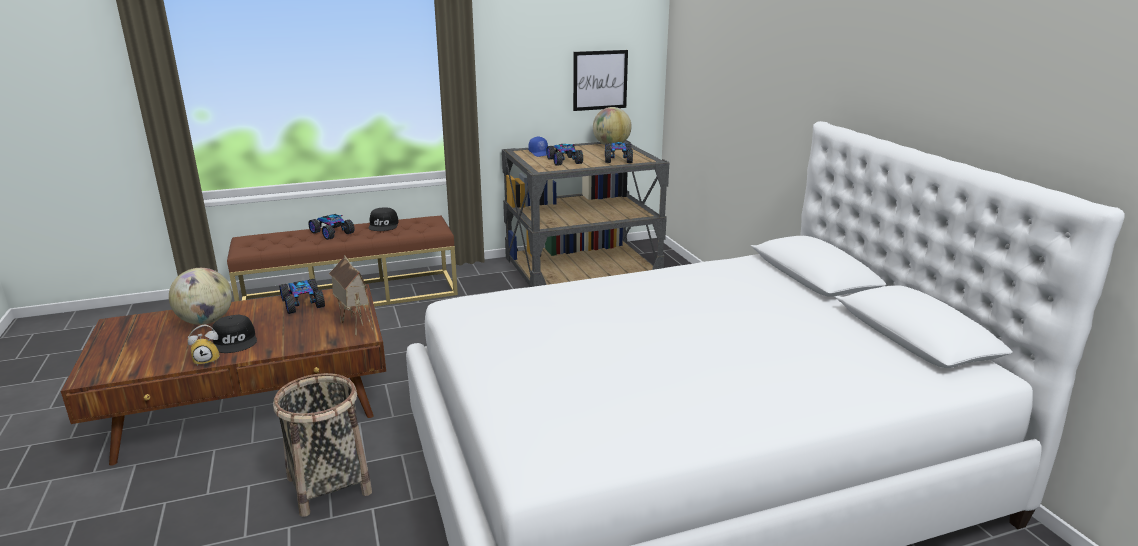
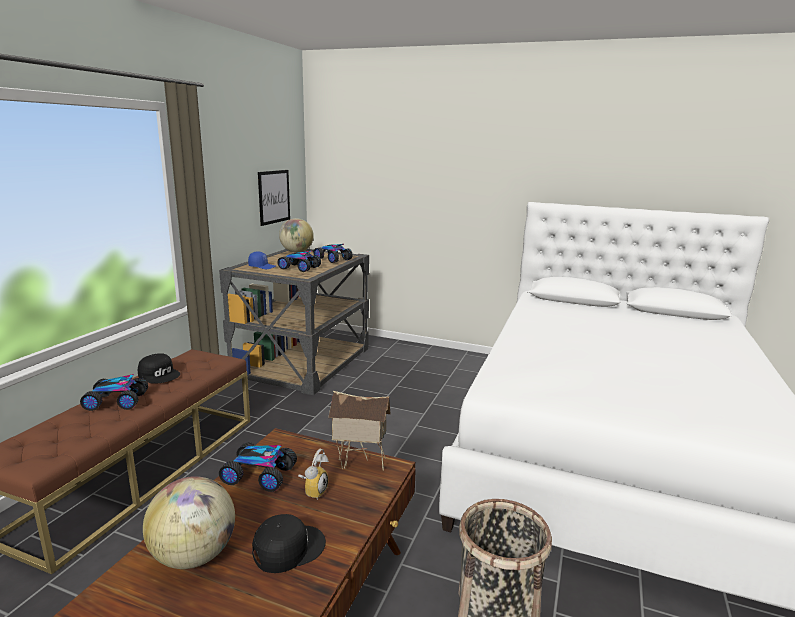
camera: 50 degrees left, 5 degrees down
alarm clock [188,325,220,366] -> alarm clock moved to [298,449,329,500]
black cap [212,315,257,353] -> black cap turned 45 degrees counterclockwise [252,514,326,573]

